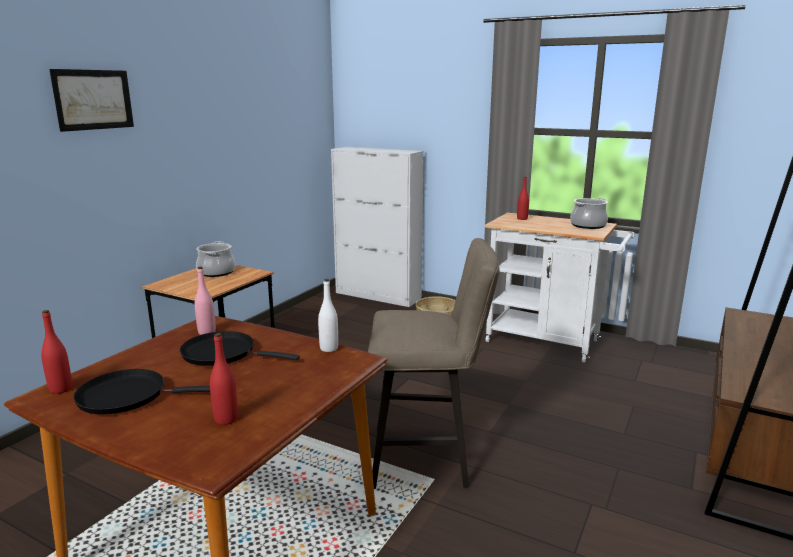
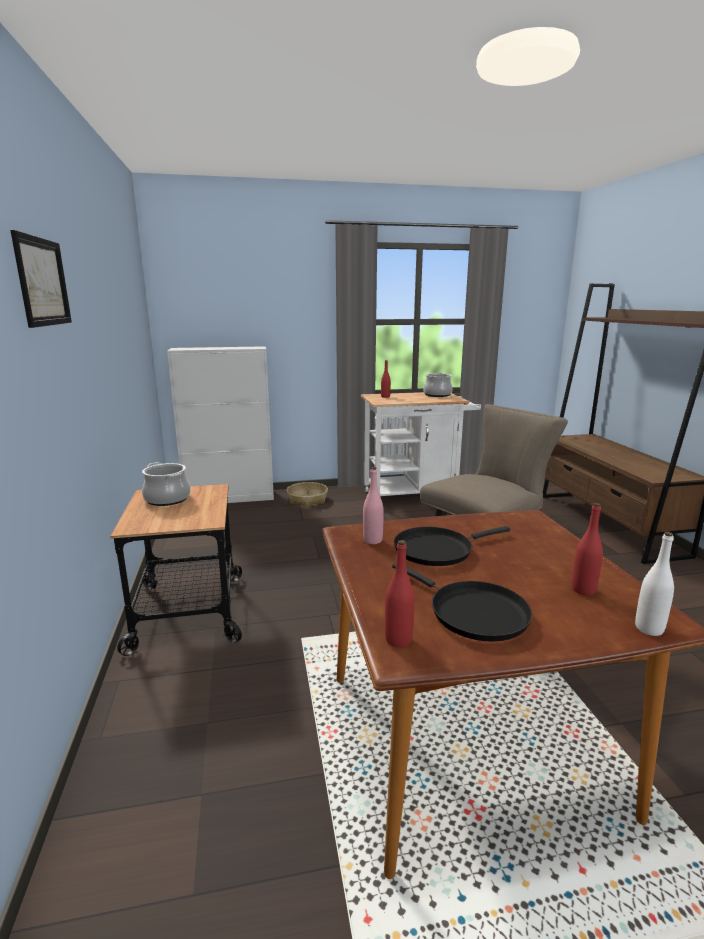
camera: 40 degrees left, 0 degrees up
black frying pan [73,369,210,414] -> black frying pan turned 90 degrees counterclockwise [392,563,532,642]
white bottle [318,279,338,352] -> white bottle moved to [635,532,674,636]

